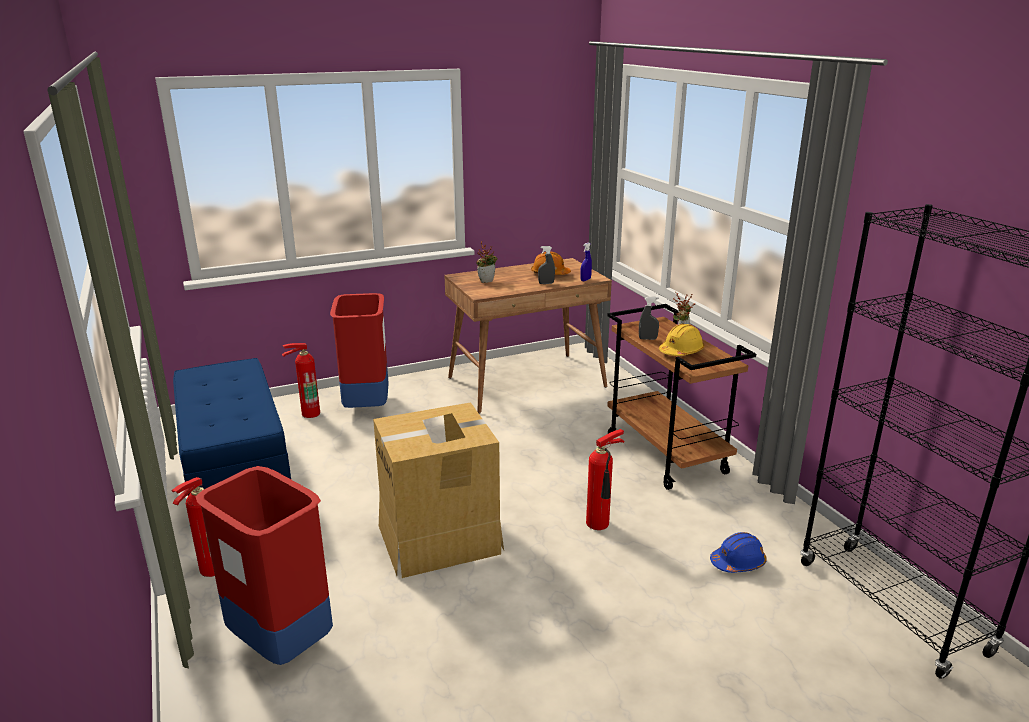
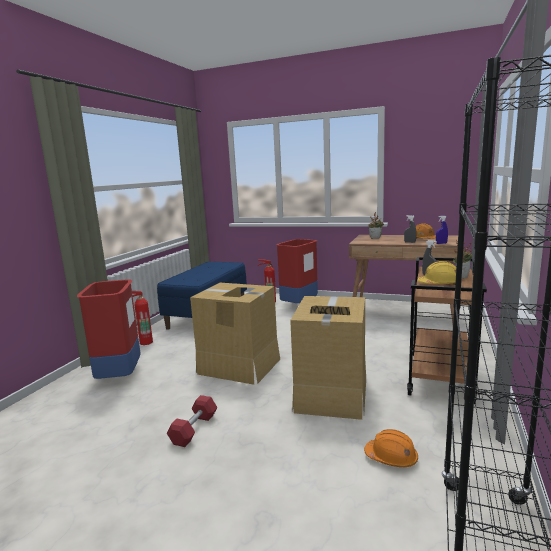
camera: 45 degrees right, 10 degrees down
fire extinguisher [586,429,625,530] -> cardboard box [290,296,366,420]
blue hard hat [710,532,767,573] -> orange hard hat [364,429,418,467]
none -> red dumbbell [167,395,217,447]

